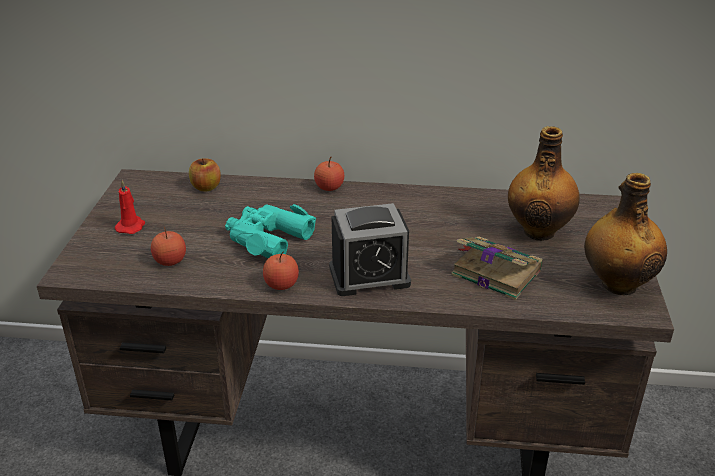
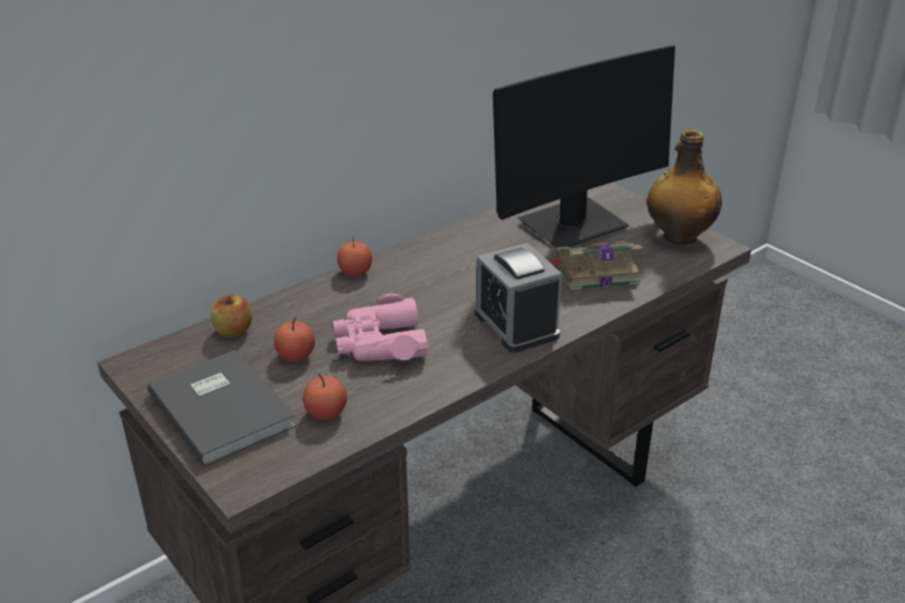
camera: 45 degrees left, 0 degrees up
red candle [115,180,145,234] -> grey book [148,350,296,466]
turquoise binoculars [225,204,316,258] -> pink binoculars [333,294,428,361]
apple [263,251,299,290] -> apple moved to [274,317,315,362]
alarm clock [329,203,411,296] -> alarm clock turned 120 degrees clockwise [475,243,562,353]
bottle [508,126,580,241] -> monitor [493,45,675,248]

